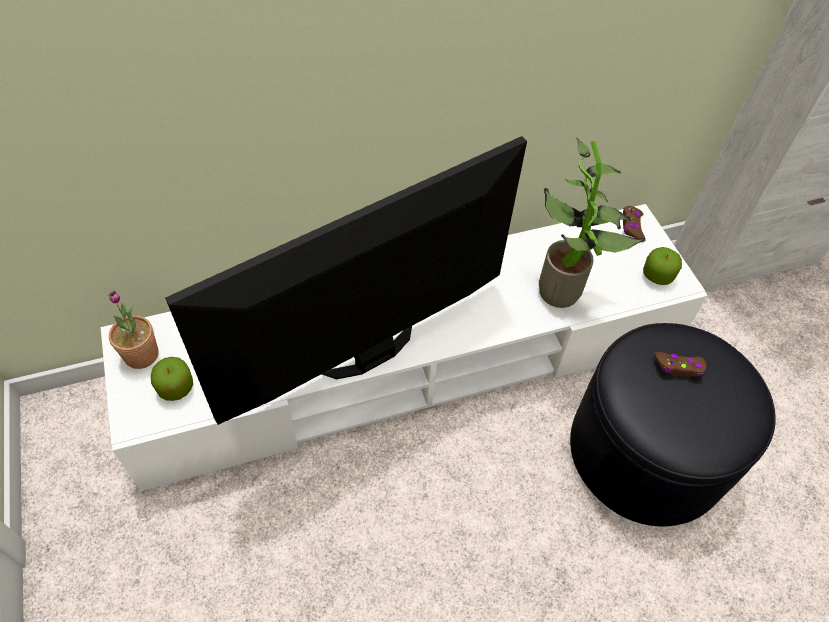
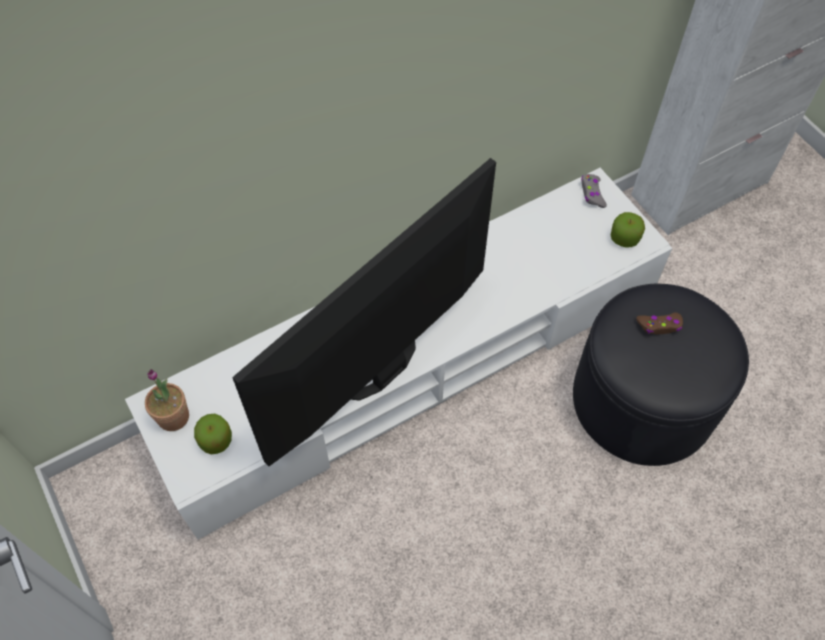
camera: 10 degrees left, 5 degrees up
potted plant [539,138,646,308] -> none
brown game controller [623,206,645,239] -> grey game controller [581,174,607,208]

